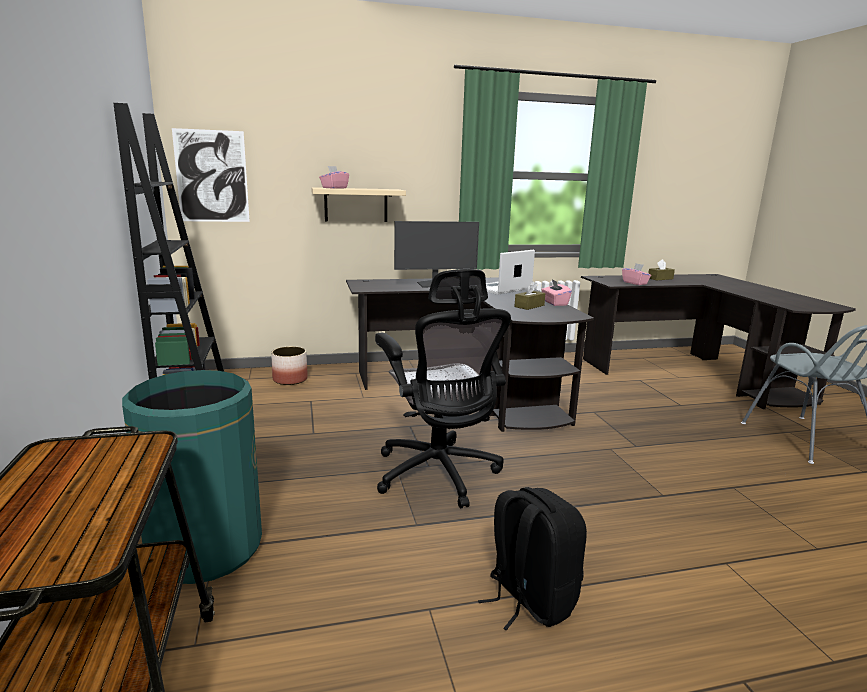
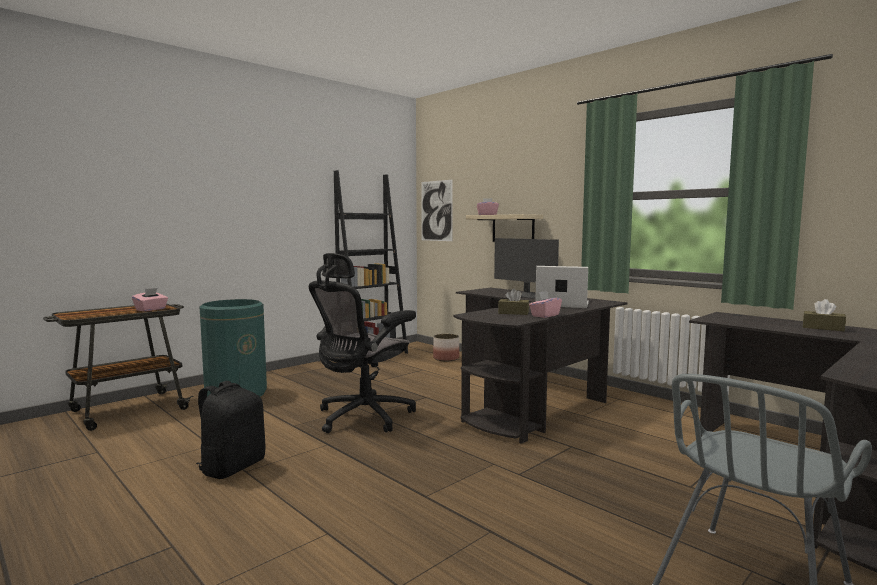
camera: 60 degrees right, 10 degrees down
pink tissue box [622,263,651,285] -> pink tissue box moved to [132,288,168,311]

